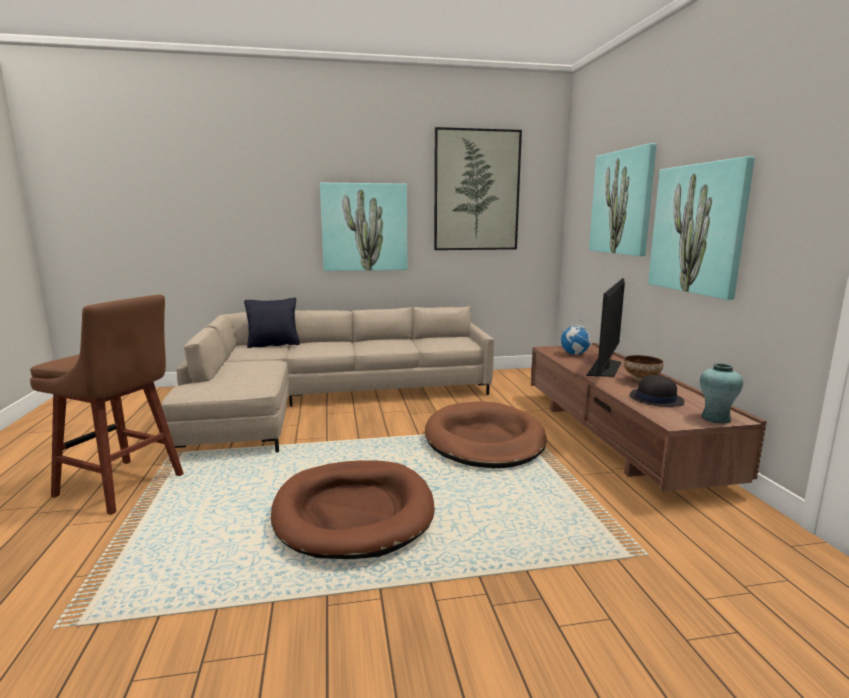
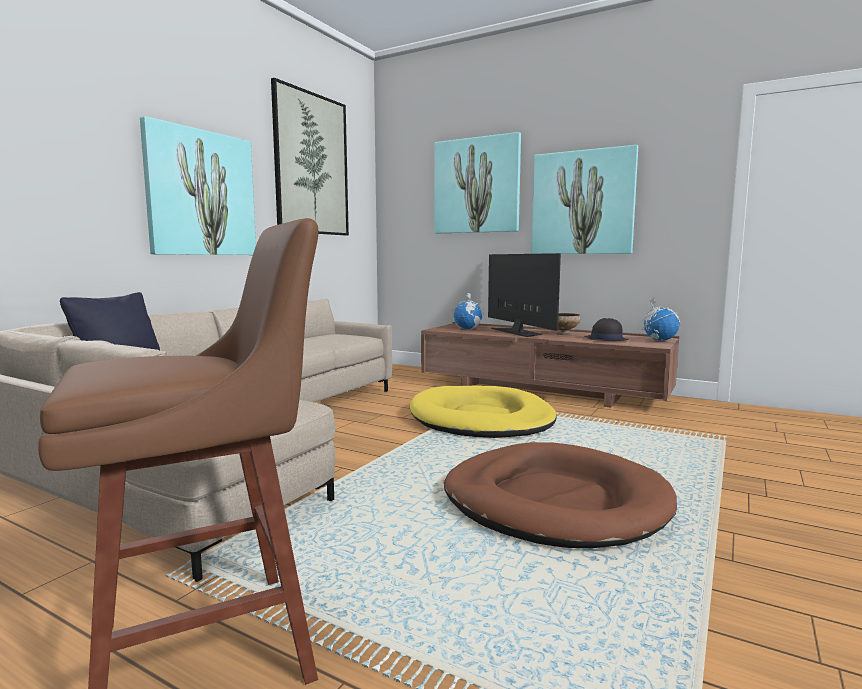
camera: 50 degrees left, 5 degrees down
brown dog bed [425,401,547,468] -> yellow dog bed [410,385,557,438]
turquoise vase [700,363,743,424] -> globe [642,298,680,341]

